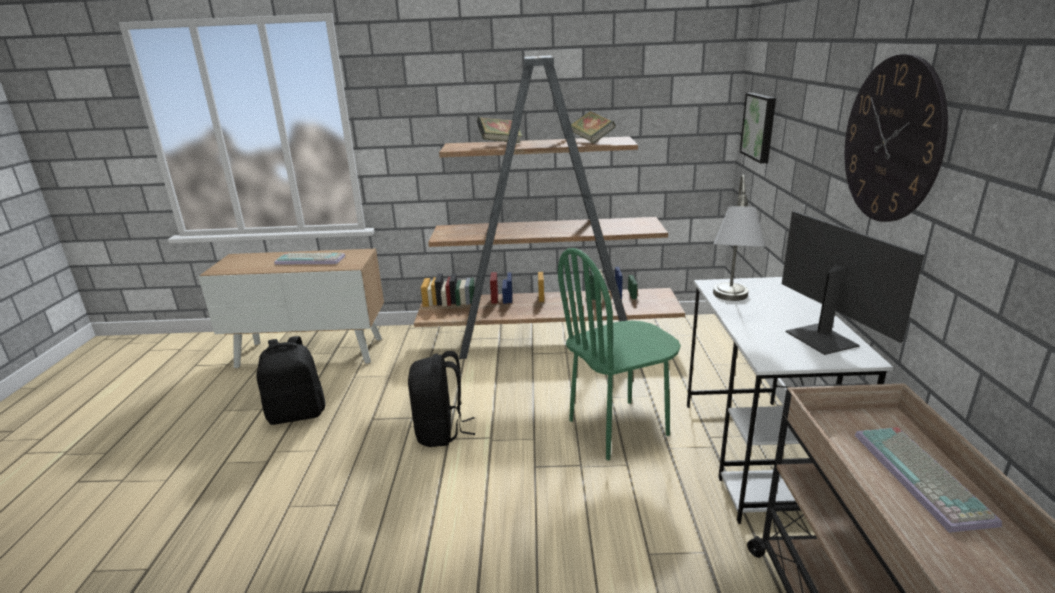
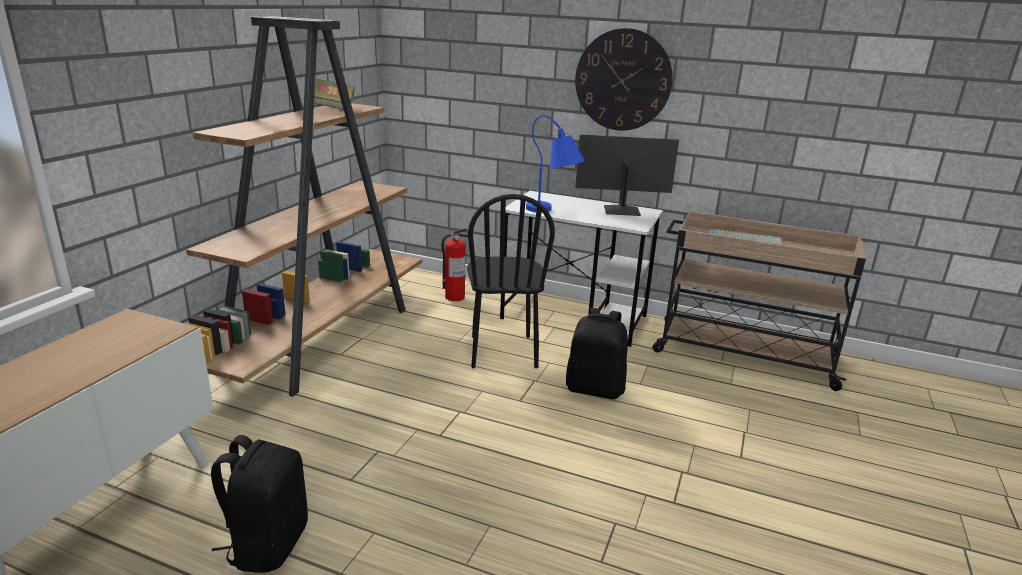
camera: 70 degrees left, 0 degrees up
keyboard [274,253,345,265] -> none
black backpack [408,351,475,447] -> black backpack moved to [566,308,628,399]
book [477,117,522,143] -> none
green chair [558,248,681,460] -> black chair [467,194,555,368]
grey table lamp [713,175,766,301] -> blue table lamp [526,115,585,213]
picture [740,93,776,163] -> none
none -> fire extinguisher [441,228,468,301]

